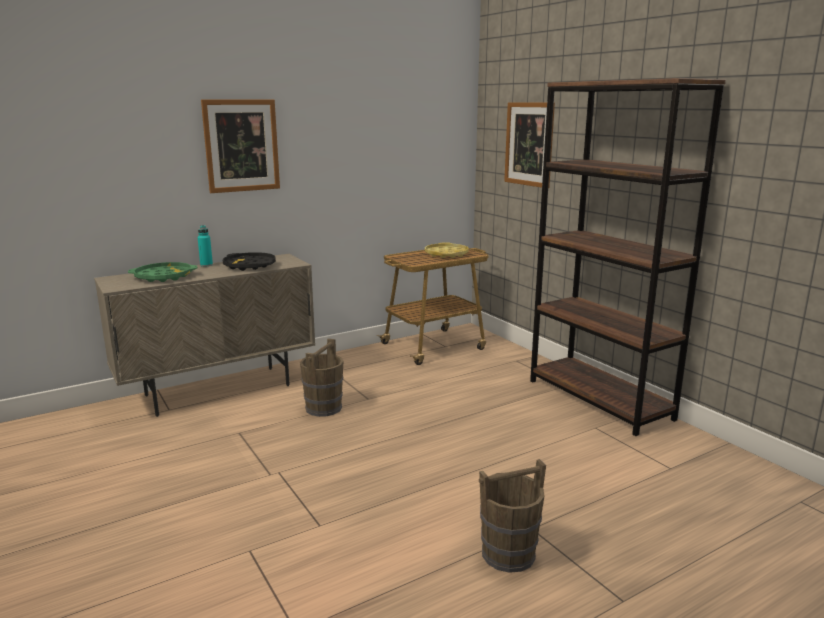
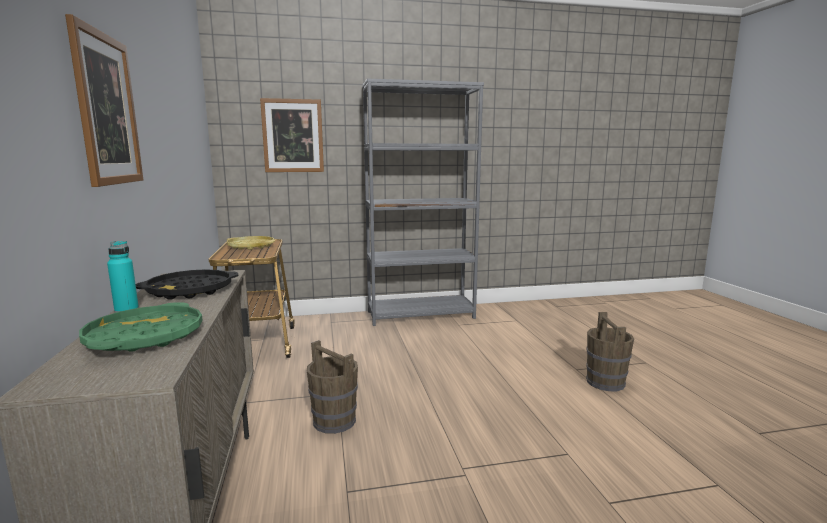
camera: 70 degrees left, 5 degrees down
brown bookcase [530,78,726,436] -> grey bookcase [362,79,484,326]

